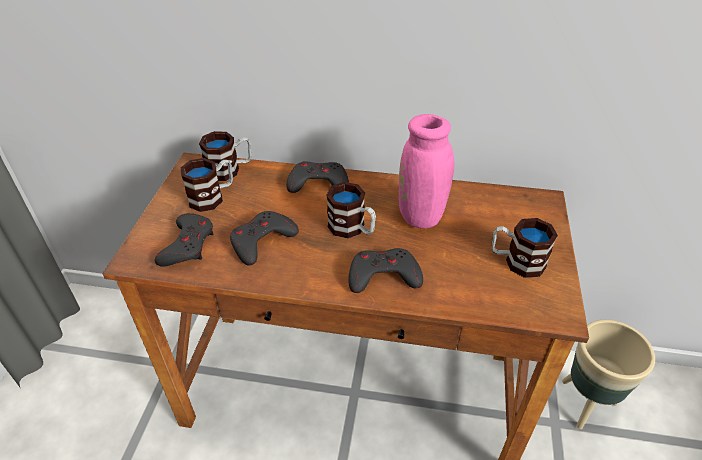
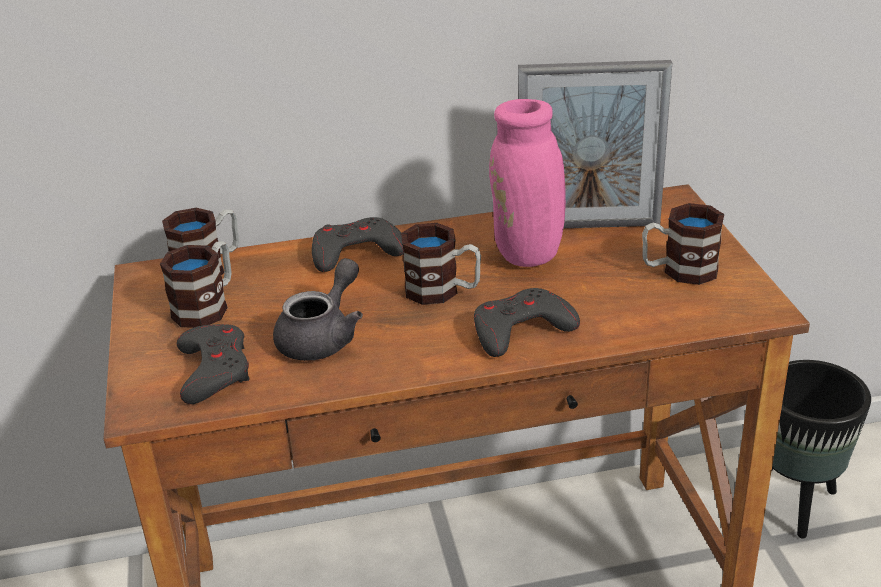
camera: 20 degrees left, 10 degrees down
grey game controller [230,211,299,265] -> grey teapot [273,258,363,361]
beige planter [562,320,655,429] -> black planter [771,360,871,539]
none -> picture frame [518,60,672,228]

